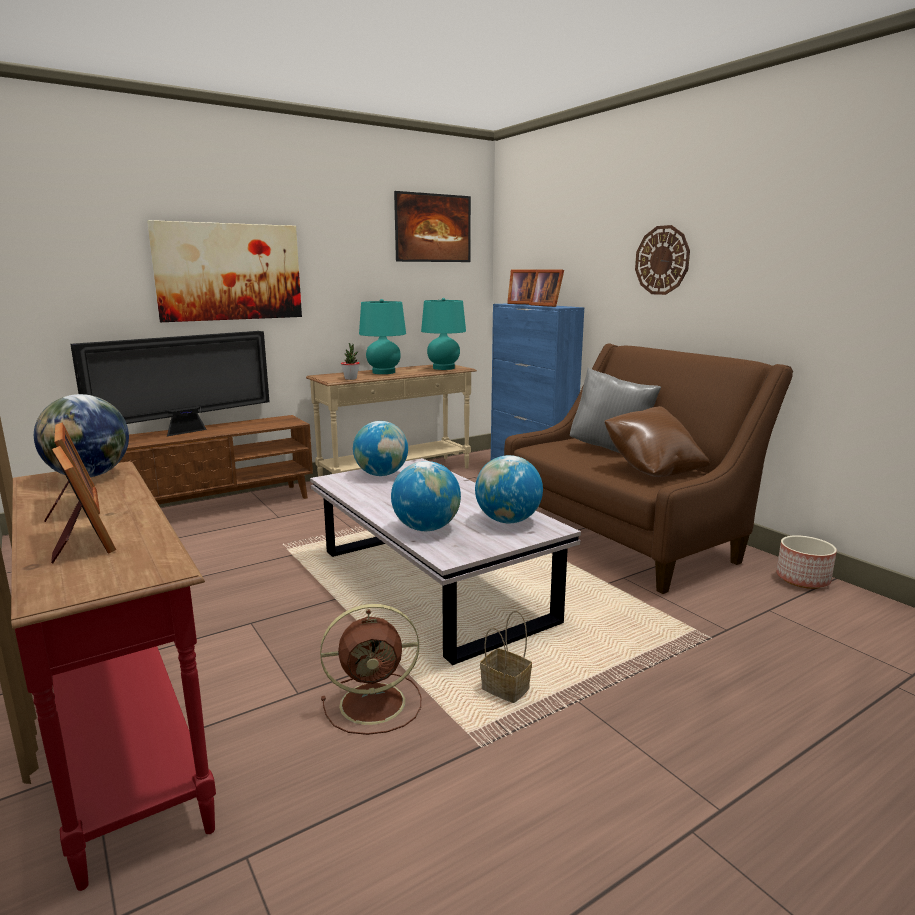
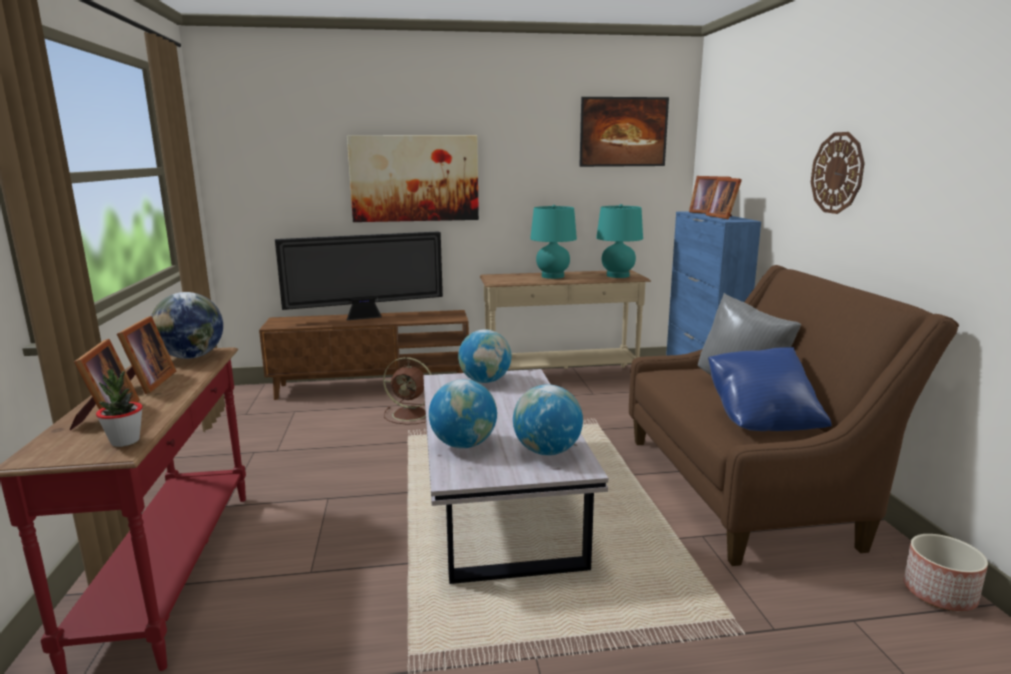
camera: 25 degrees right, 0 degrees up
brown fan [320,604,421,735] -> brown fan moved to [383,357,432,424]
potted plant [341,343,360,380] -> potted plant moved to [96,369,143,447]
basket [480,611,532,703] -> none
brown pillow [604,406,710,477] -> blue pillow [708,347,832,431]

